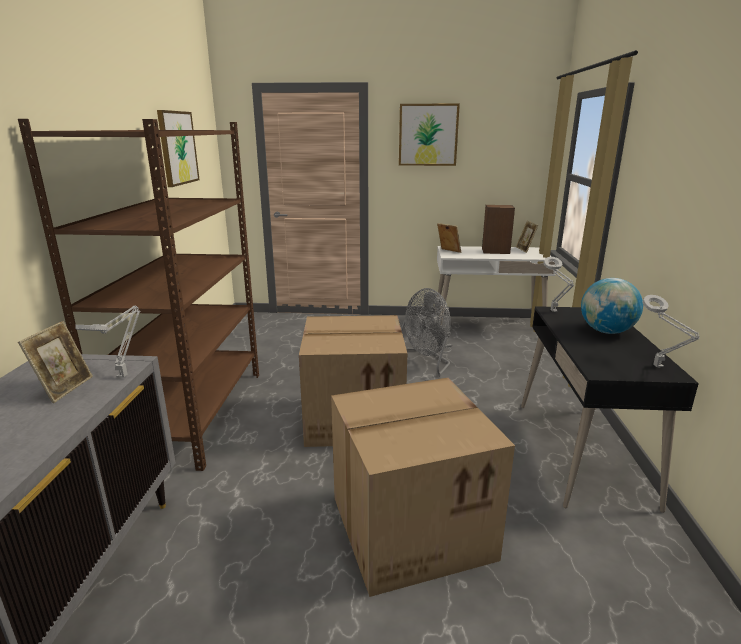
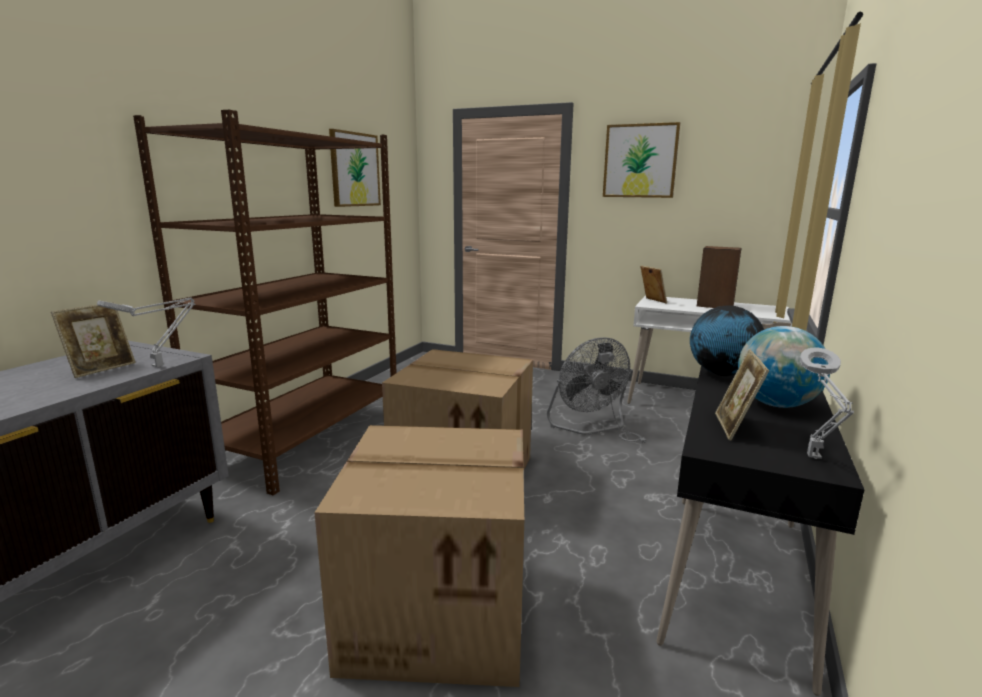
camera: 20 degrees right, 5 degrees down
grey fan [401,288,452,377] -> grey fan turned 75 degrees clockwise [547,338,646,443]
picture frame [516,221,539,253] -> picture frame moved to [715,349,769,440]
grey table lamp [543,257,574,312] -> globe [690,305,764,376]

